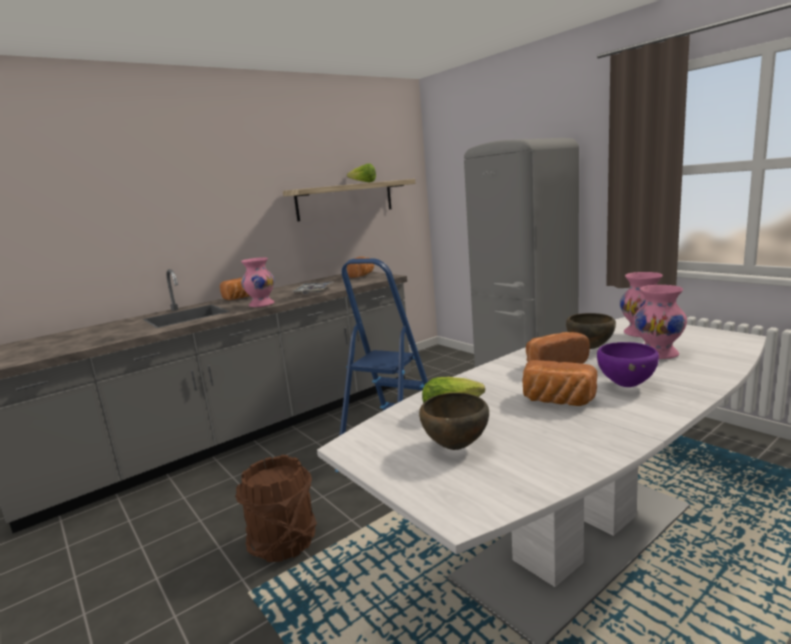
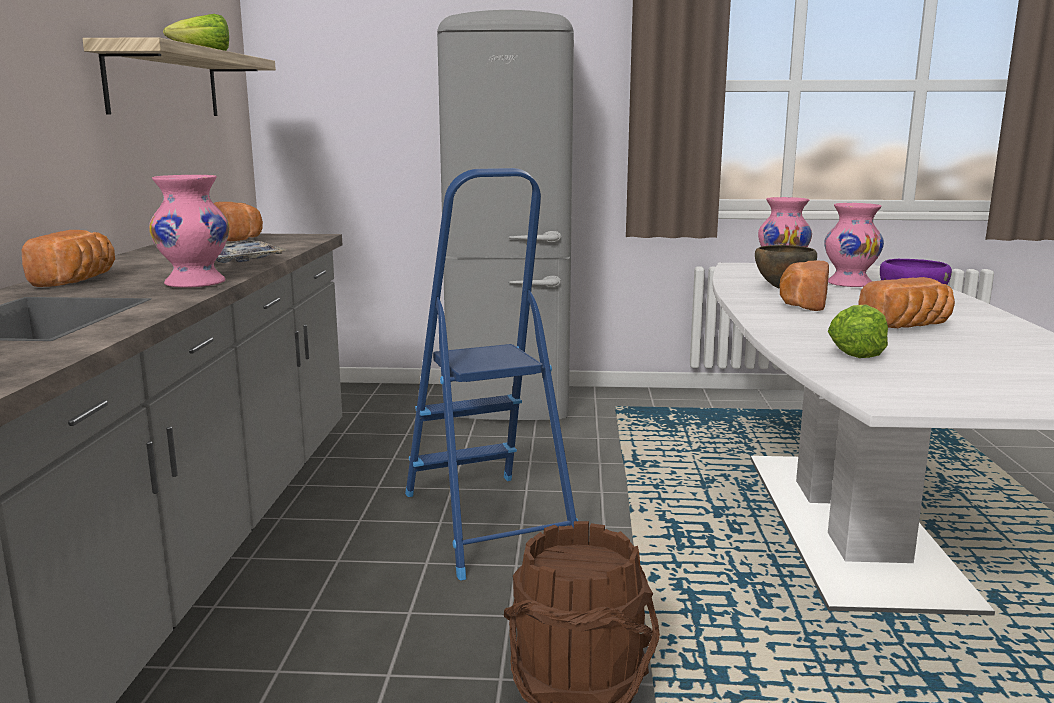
camera: 50 degrees left, 0 degrees up
brown bowl [419,393,489,450] -> none

